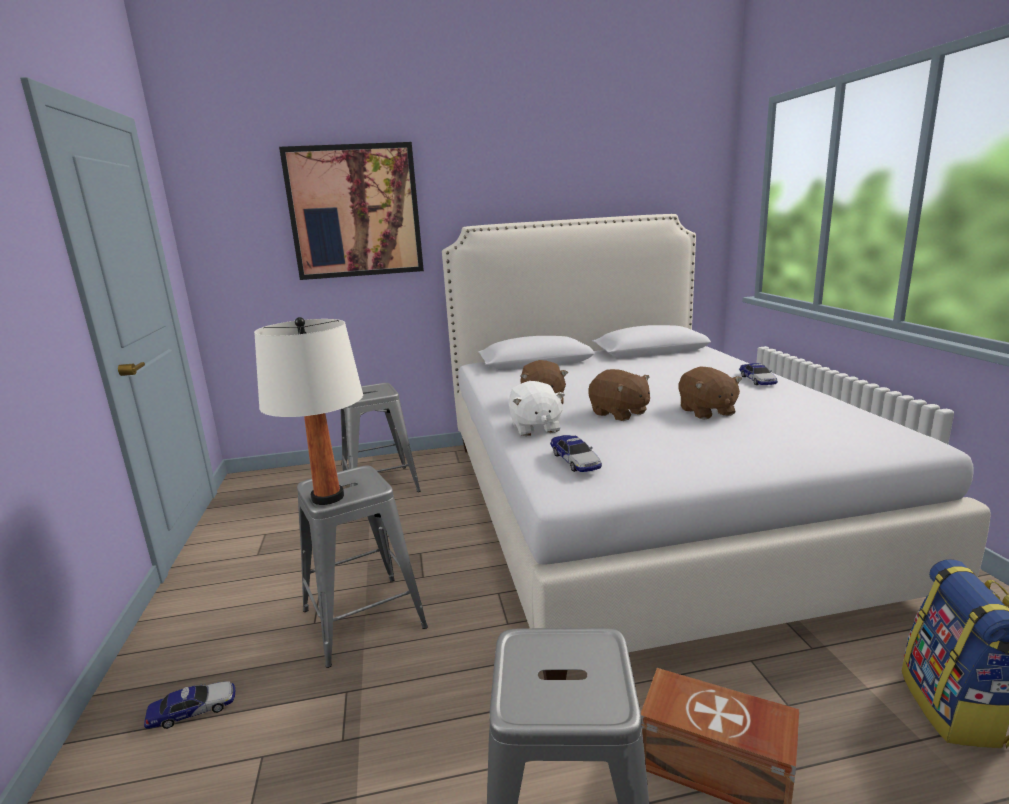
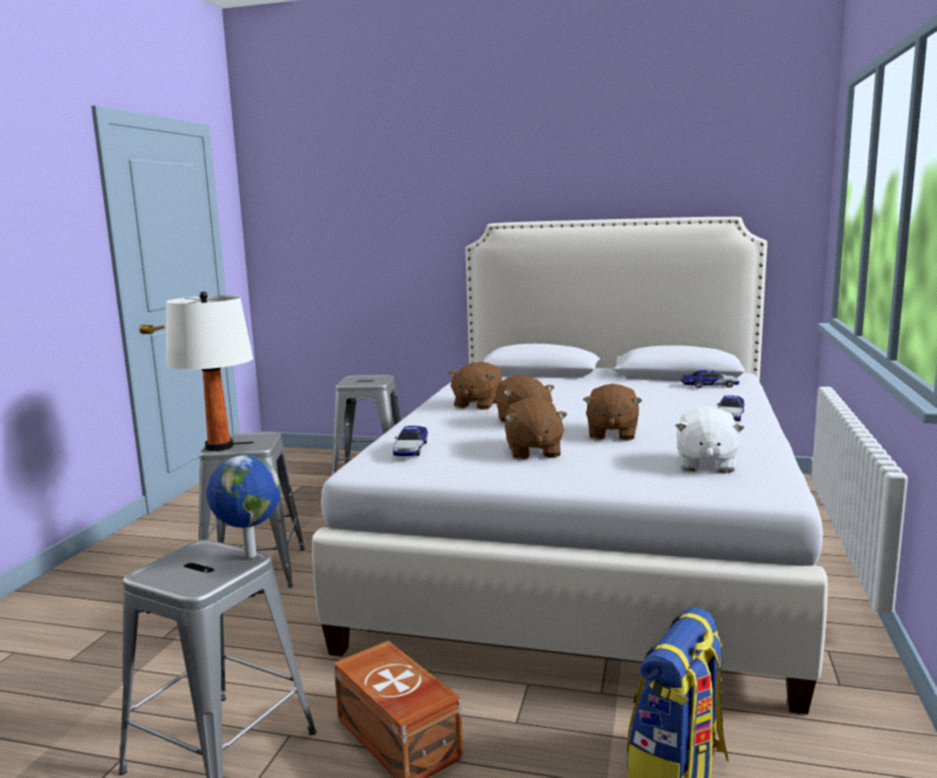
camera: 25 degrees right, 5 degrees down
toy car [144,681,235,729] -> toy car moved to [681,369,739,388]
picture [279,142,424,280] -> none
white plush toy [508,381,565,436] -> white plush toy moved to [675,406,745,473]
none -> globe [206,455,281,558]
none -> brown plush toy [505,398,567,460]

